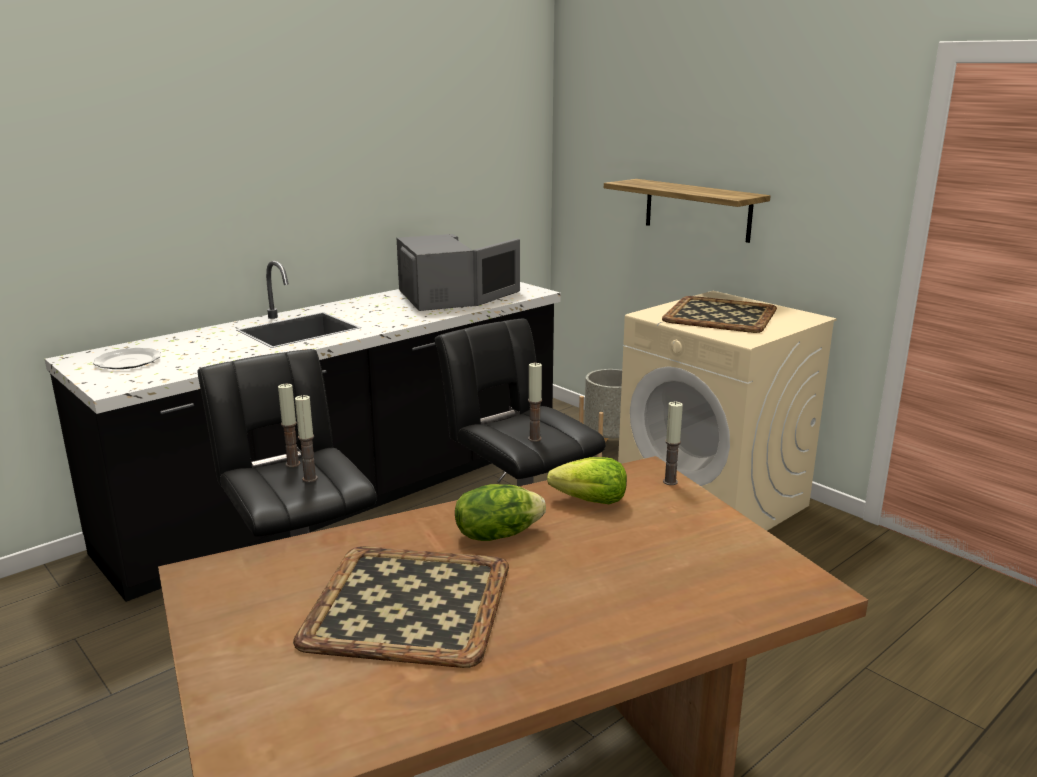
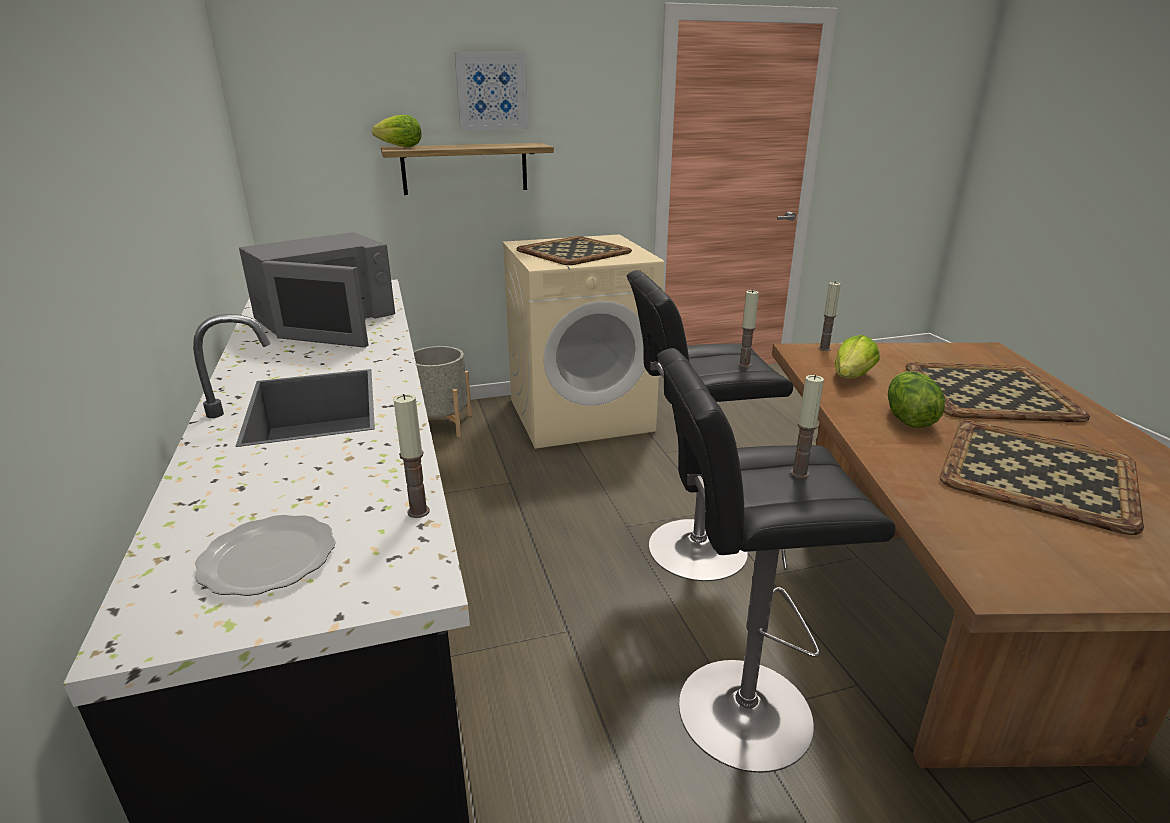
camera: 65 degrees left, 5 degrees up
candle [278,383,301,467] -> candle moved to [393,394,430,518]
grey microwave [397,234,520,311] -> grey microwave turned 135 degrees clockwise [239,232,395,348]
none -> lettuce [372,115,422,147]
none -> picture [454,52,528,130]
none -> tray [906,362,1090,422]

